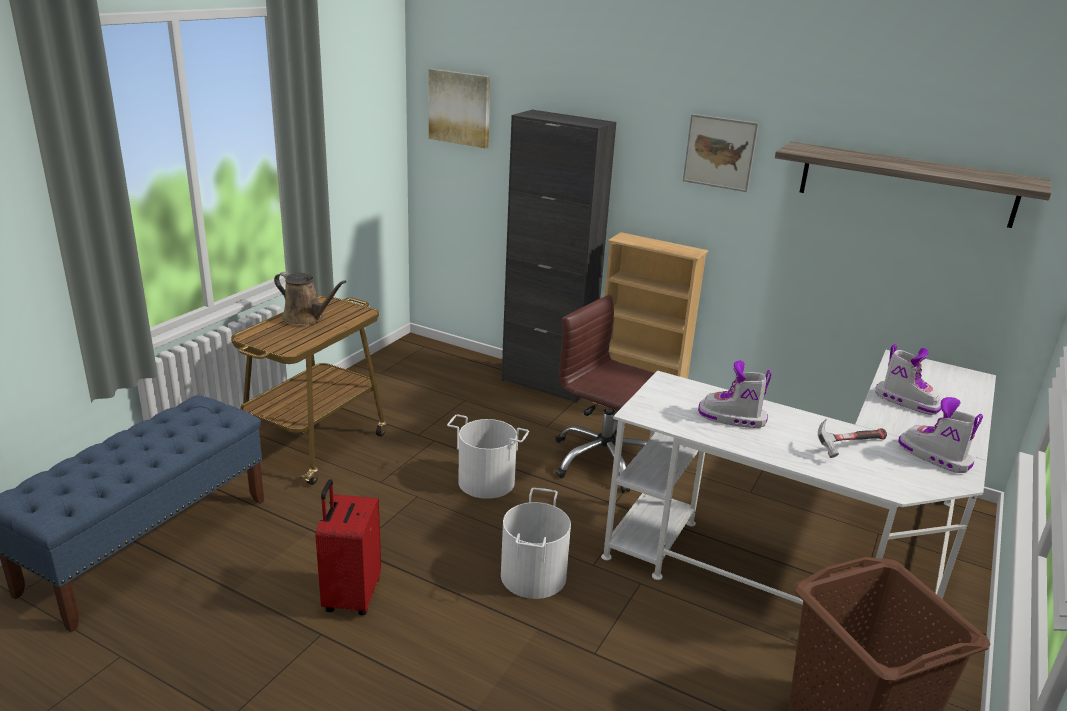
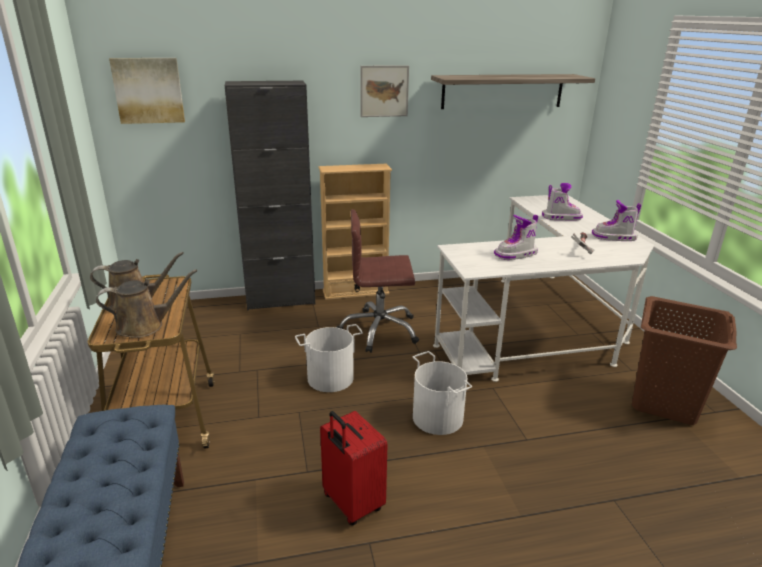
camera: 40 degrees left, 0 degrees up
none -> brown watering can [96,270,197,338]

